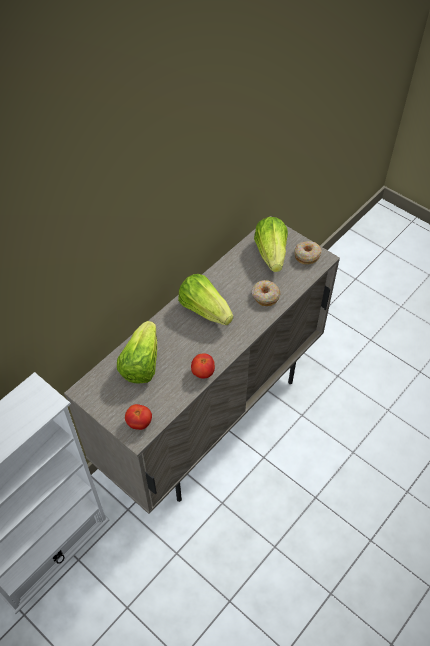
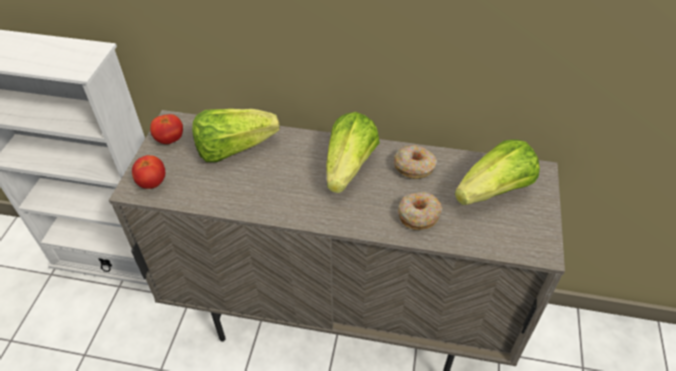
camera: 60 degrees right, 5 degrees down
tomato [191,353,215,379] -> tomato moved to [150,114,183,144]
donut [294,241,322,265] -> donut moved to [394,145,437,179]

